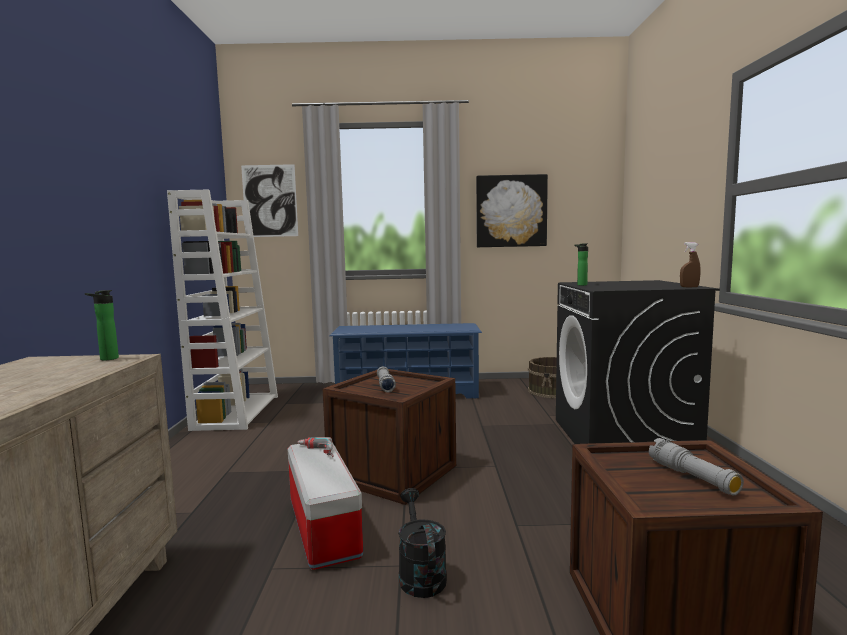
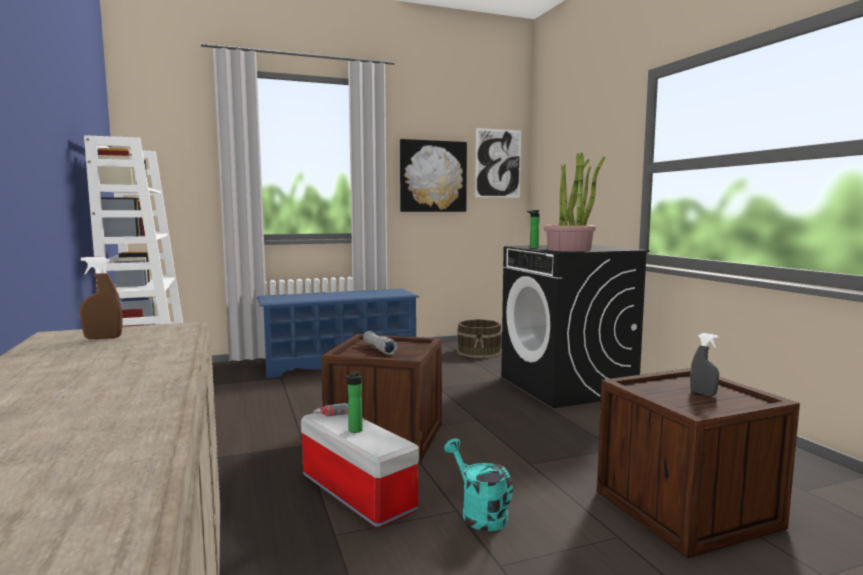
camera: 20 degrees left, 0 degrees up
bottle [85,290,119,360] -> bottle moved to [345,371,363,433]
picture [241,164,298,237] -> picture moved to [475,128,521,198]
black watering can [398,488,447,598] -> turquoise watering can [444,438,513,531]
grey flashlight [649,438,744,495] -> grey spray bottle [690,333,719,396]
brown spray bottle [680,242,701,287] -> brown spray bottle moved to [80,257,123,339]
none -> potted plant [544,152,605,252]

